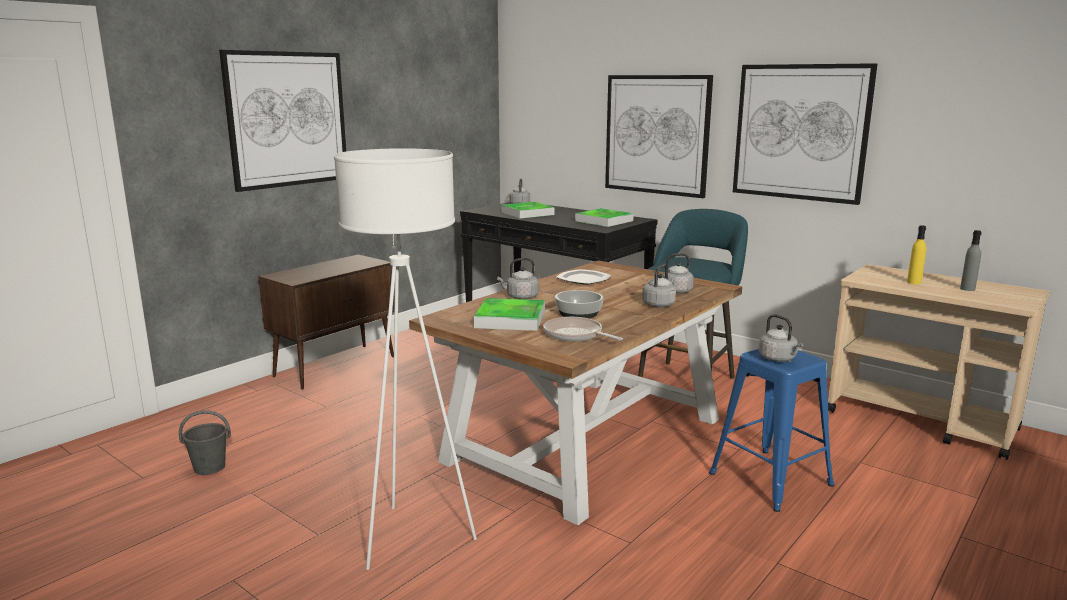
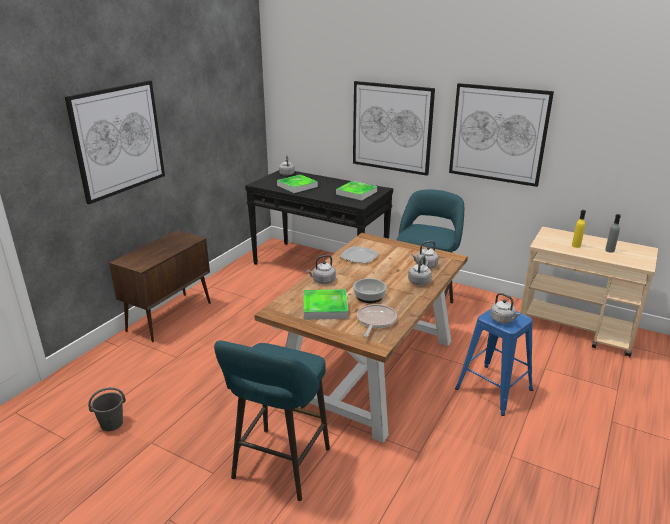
camera: 10 degrees left, 10 degrees up
white floor lamp [334,148,477,570] -> turquoise stool [214,340,330,501]
frying pan [543,317,623,342] -> frying pan turned 75 degrees clockwise [357,304,397,337]

